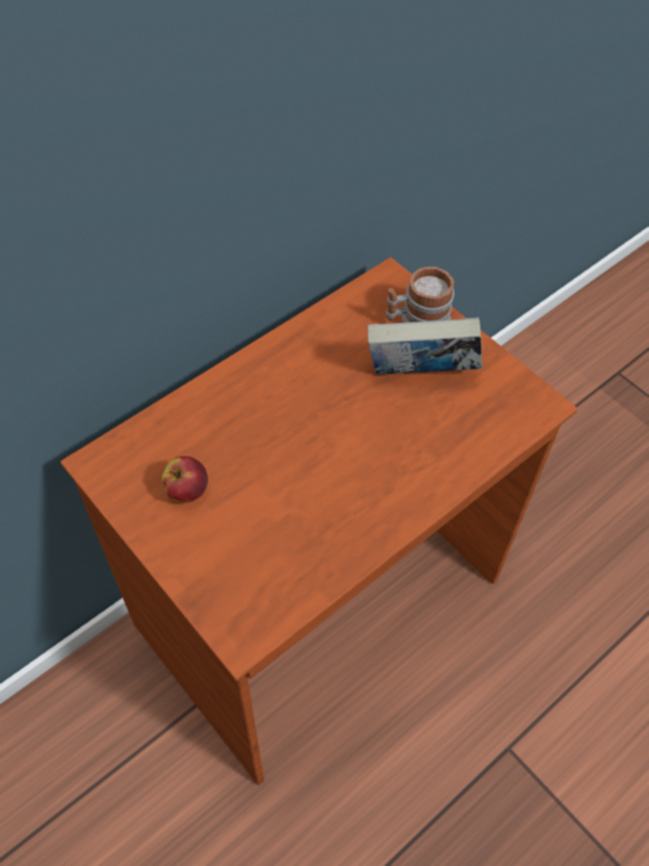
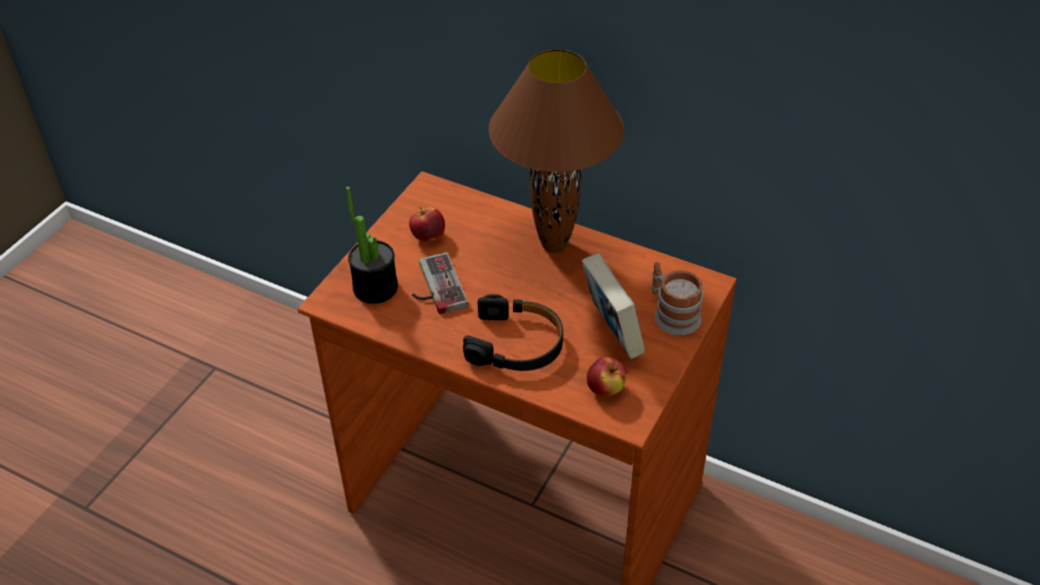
camera: 70 degrees right, 10 degrees down
none -> potted plant [346,187,398,304]
none -> game controller [412,252,468,314]
none -> black headphones [463,294,563,371]
none -> brown table lamp [488,49,624,253]
none -> apple [587,357,628,397]

